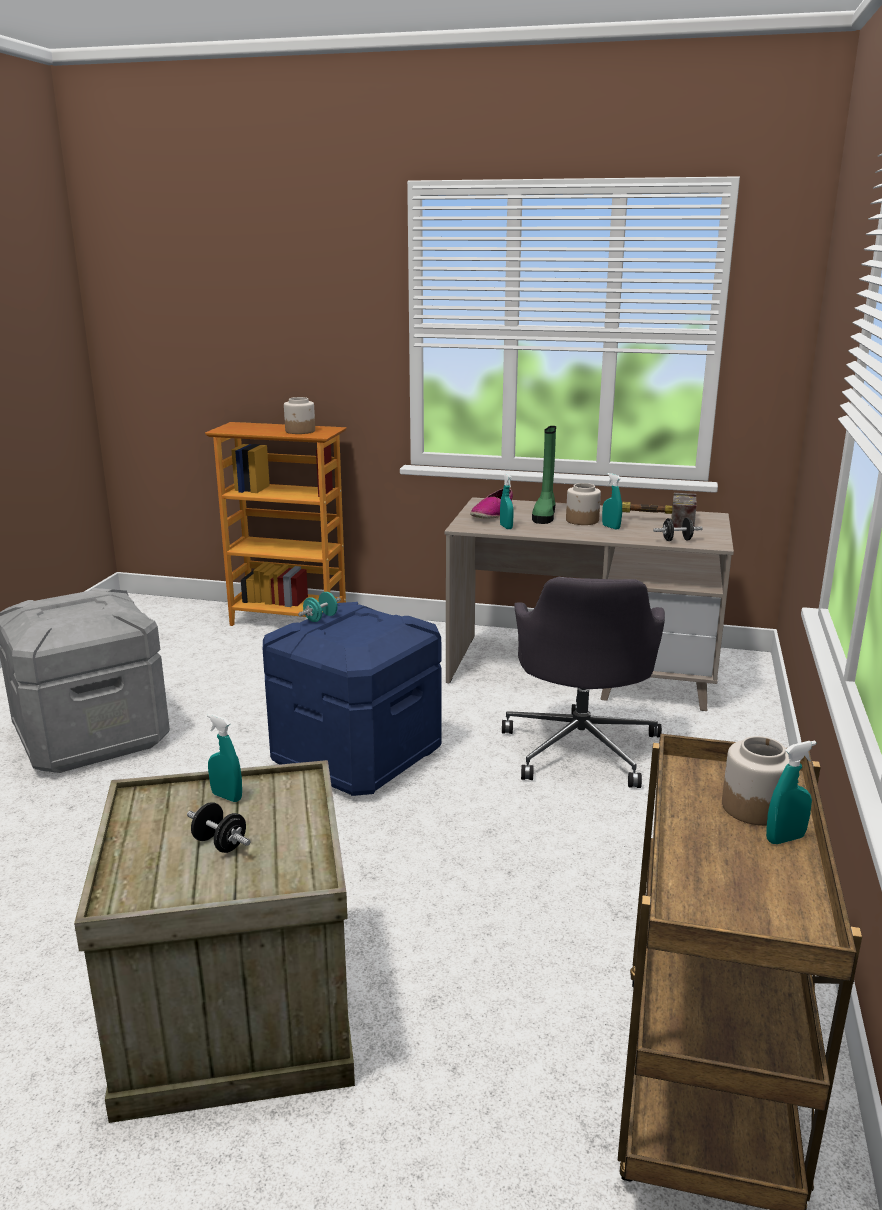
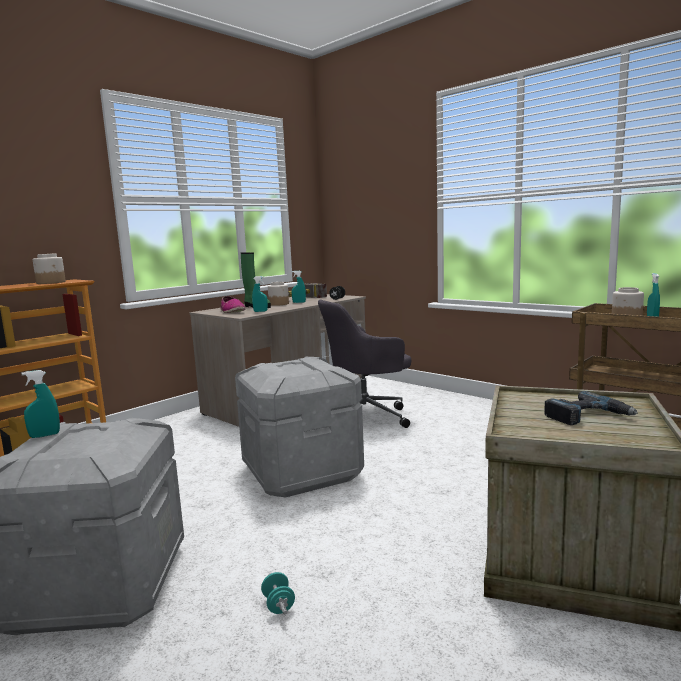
camera: 60 degrees left, 10 degrees down
black dumbbell [187,802,251,853] -> power drill [544,391,638,425]
turquoise spray bottle [207,714,242,802] -> turquoise spray bottle moved to [22,370,60,438]
blue storage box [263,602,442,796] -> grey storage box [235,357,364,498]
turquoise dumbbell [298,592,341,622] -> turquoise dumbbell moved to [261,572,295,614]
grey office chair [502,577,665,788] -> grey office chair turned 120 degrees clockwise [318,300,411,428]

